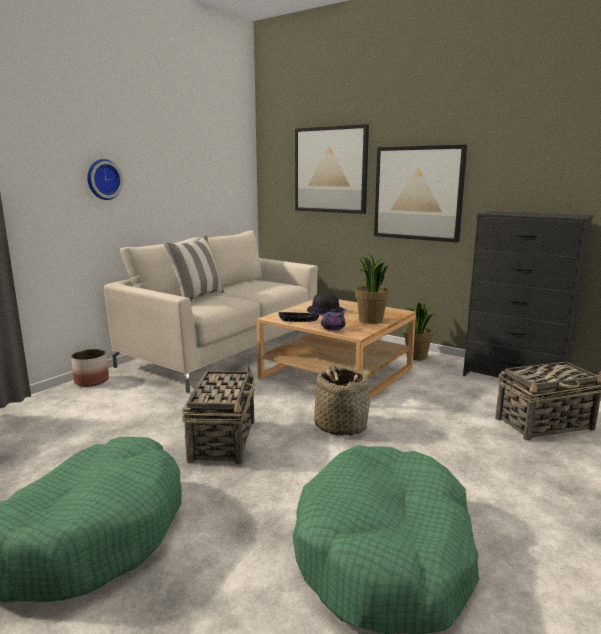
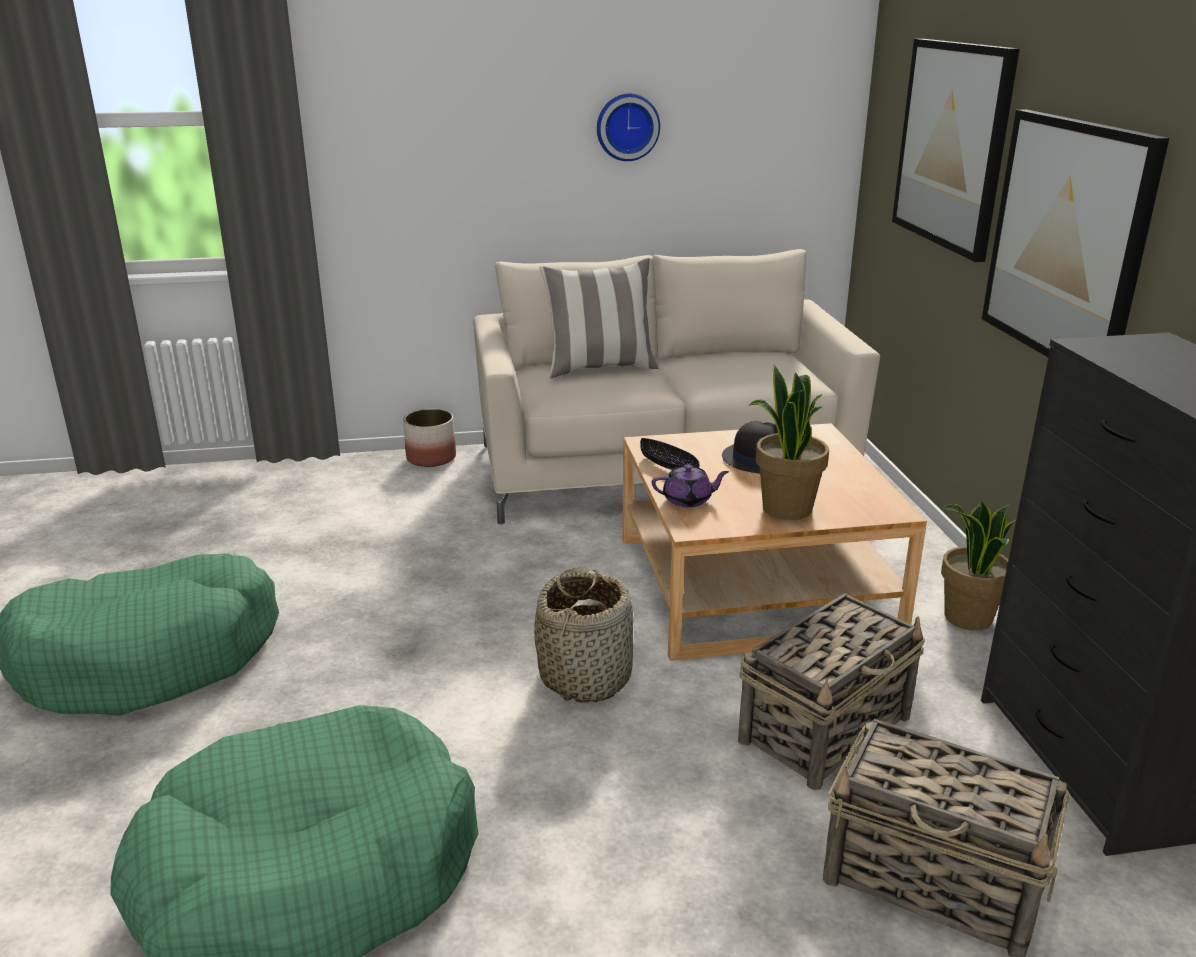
camera: 45 degrees right, 10 degrees up
wall clock [87,159,123,200] -> wall clock moved to [597,94,660,161]
basket [182,366,255,464] -> basket moved to [738,593,925,790]

